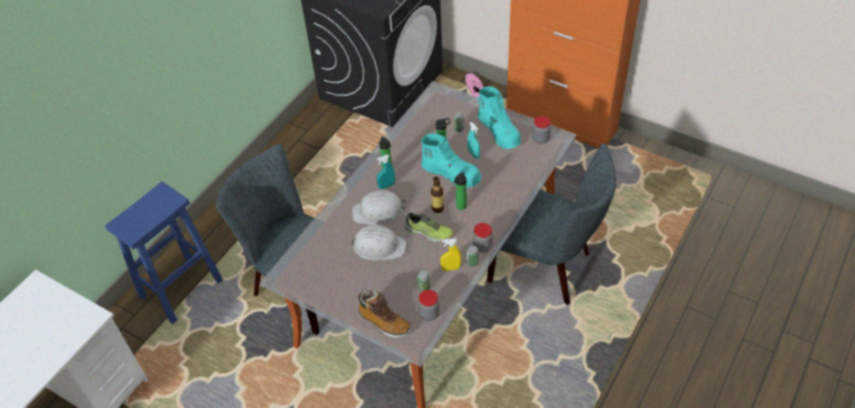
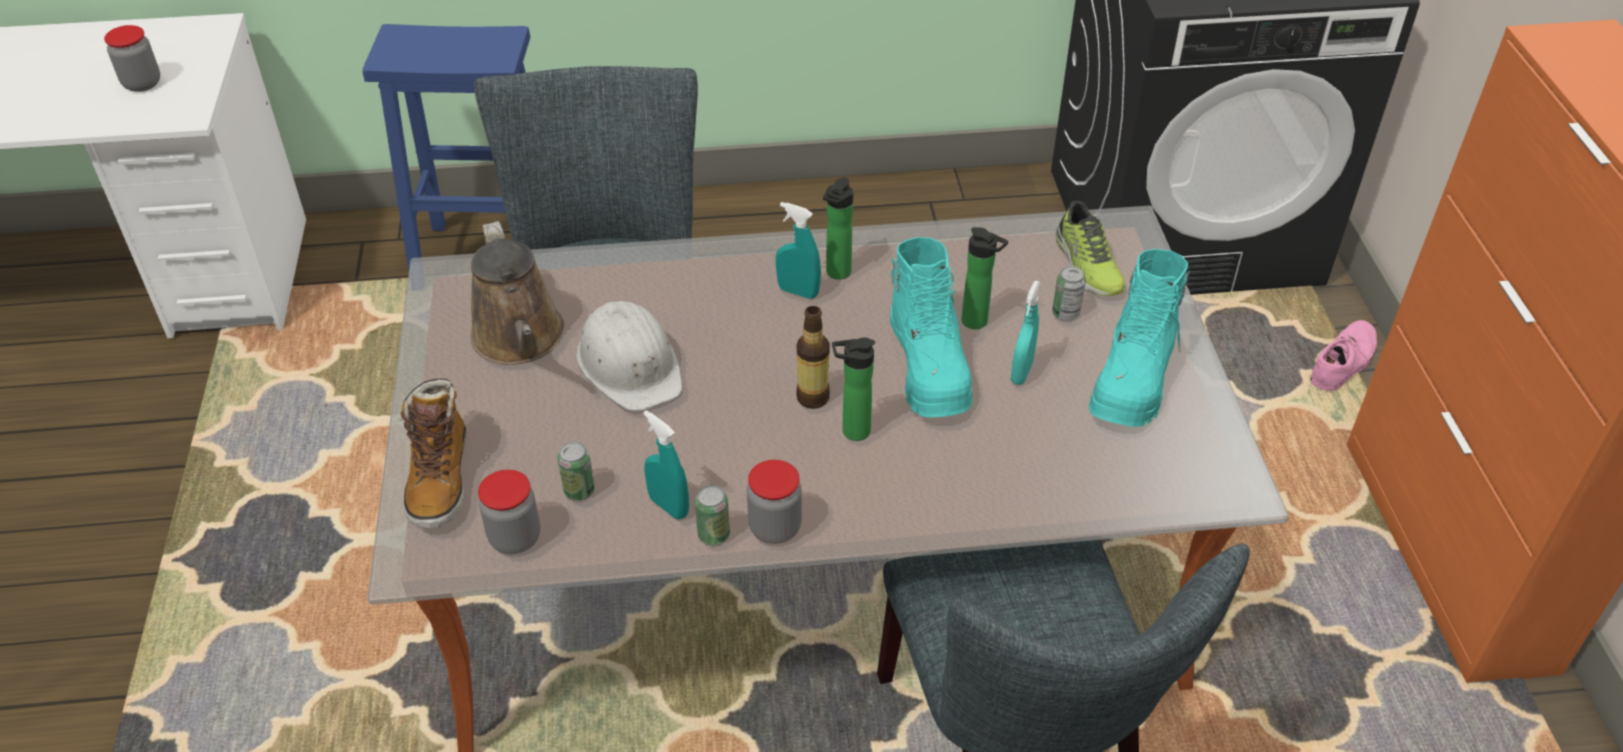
camera: 50 degrees right, 5 degrees down
white hard hat [352,190,406,225] -> none
shoe [404,212,453,242] -> shoe moved to [1056,201,1125,296]
yellow spray bottle [440,239,461,271] -> turquoise spray bottle [643,410,689,519]
jar [532,116,551,144] -> jar moved to [104,25,160,92]
none -> brown watering can [470,221,564,365]

